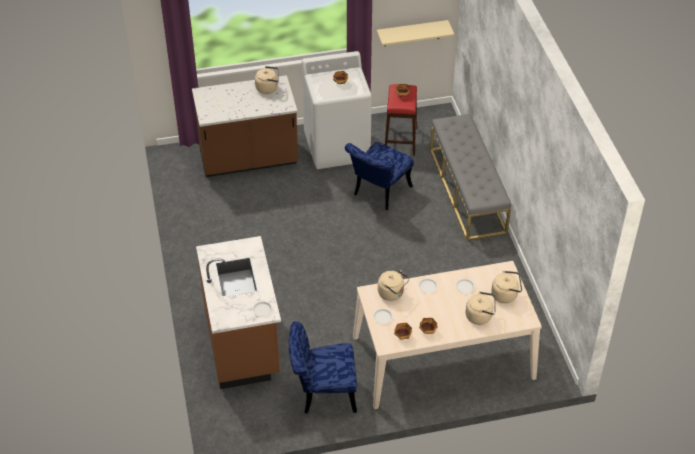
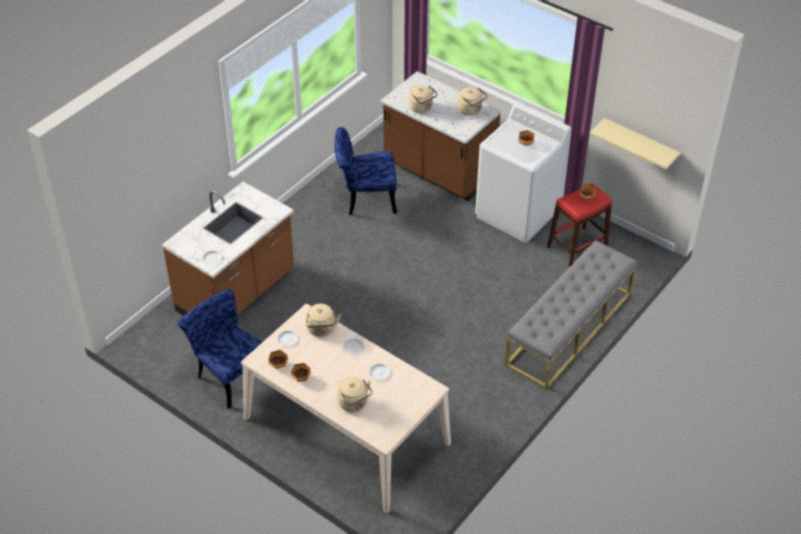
camera: 50 degrees right, 0 degrees up
blue chair [345,142,414,210] -> blue chair moved to [334,127,397,215]
beige kettle [491,270,522,303] -> beige kettle moved to [408,85,438,113]

